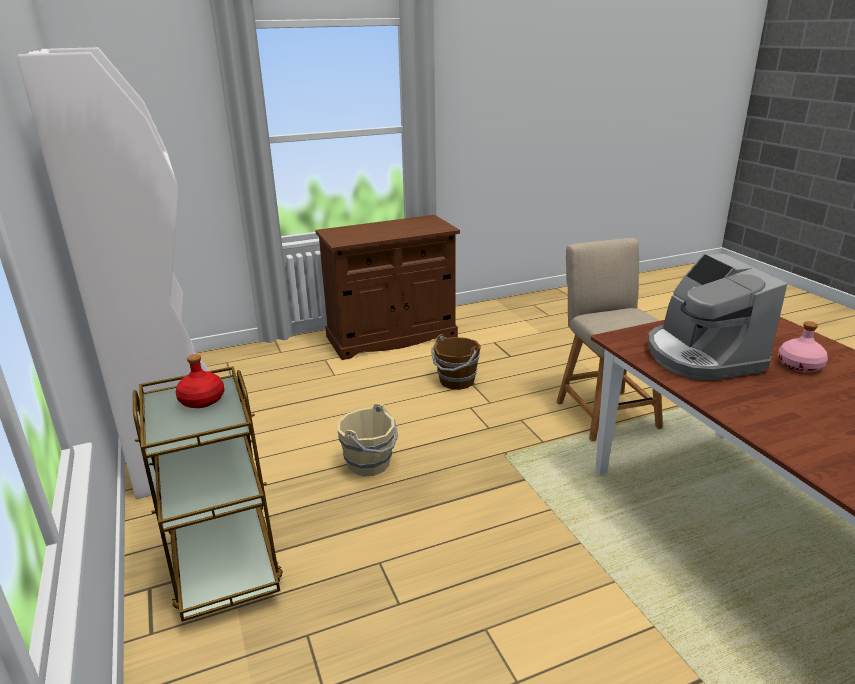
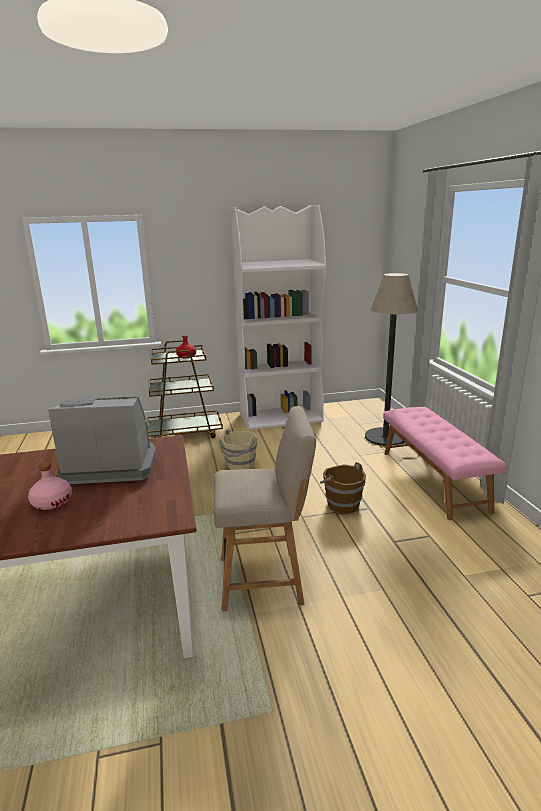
camera: 100 degrees right, 5 degrees down
brown cabinet [315,215,460,360] -> pink bench [383,407,507,520]
none -> floor lamp [365,273,418,446]

